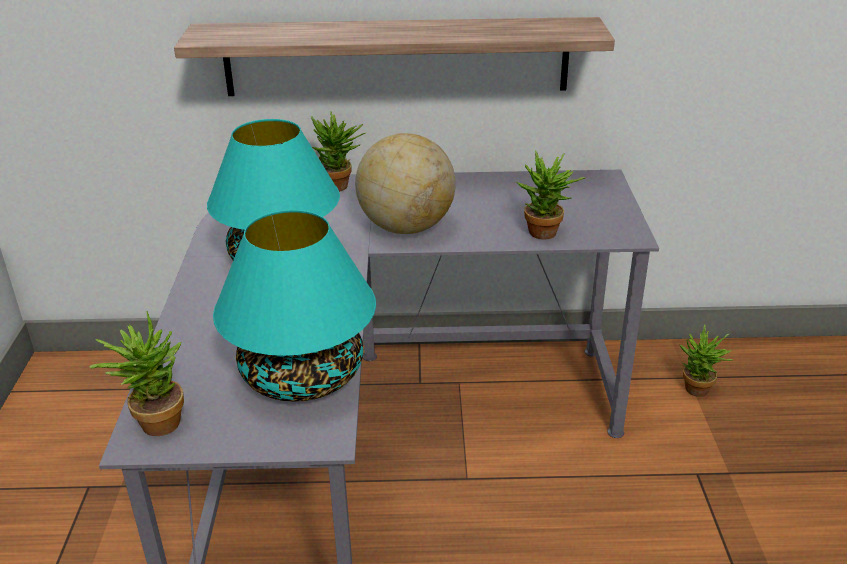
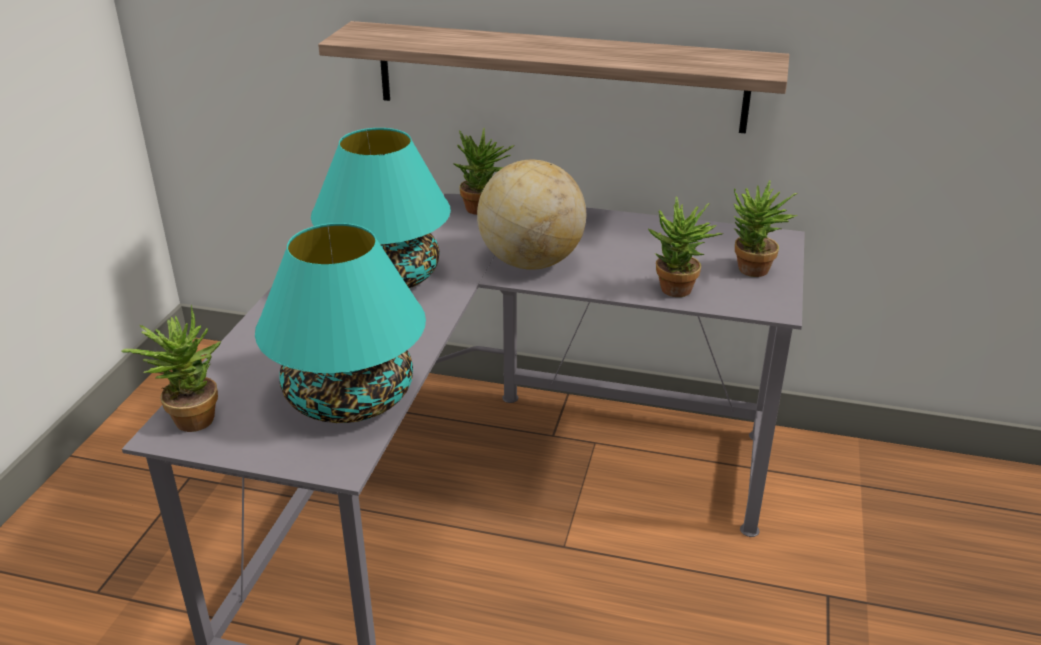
camera: 15 degrees right, 0 degrees up
potted plant [680,325,733,397] -> potted plant moved to [734,180,798,277]

